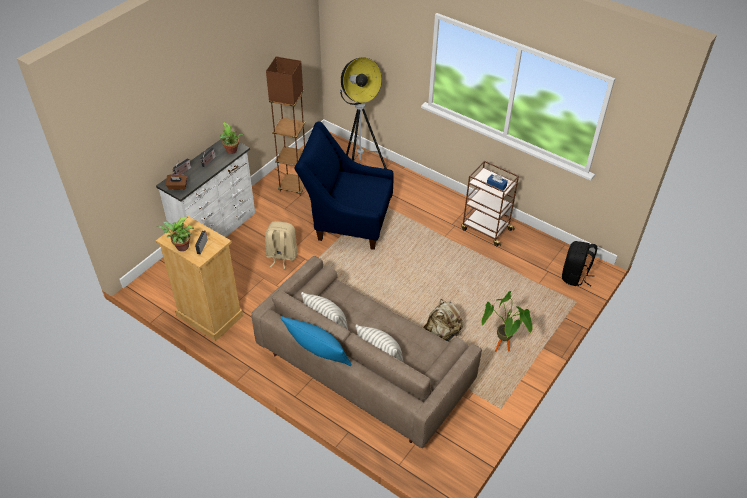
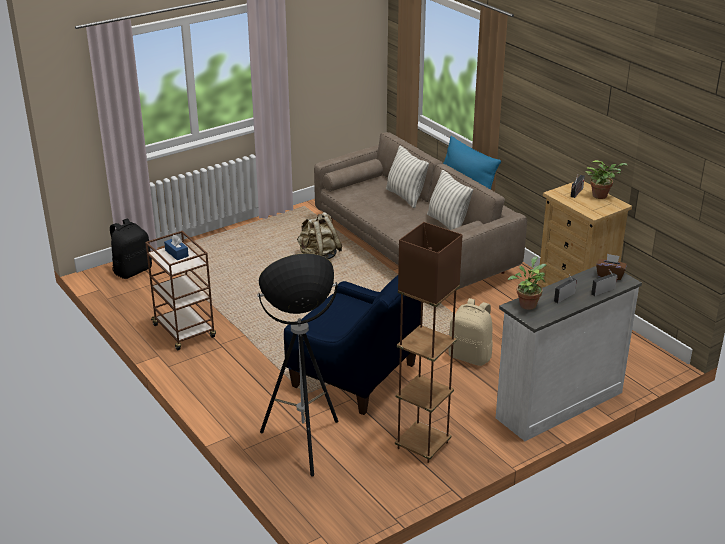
camera: 160 degrees left, 15 degrees down
potted plant [482,291,533,352] -> none

